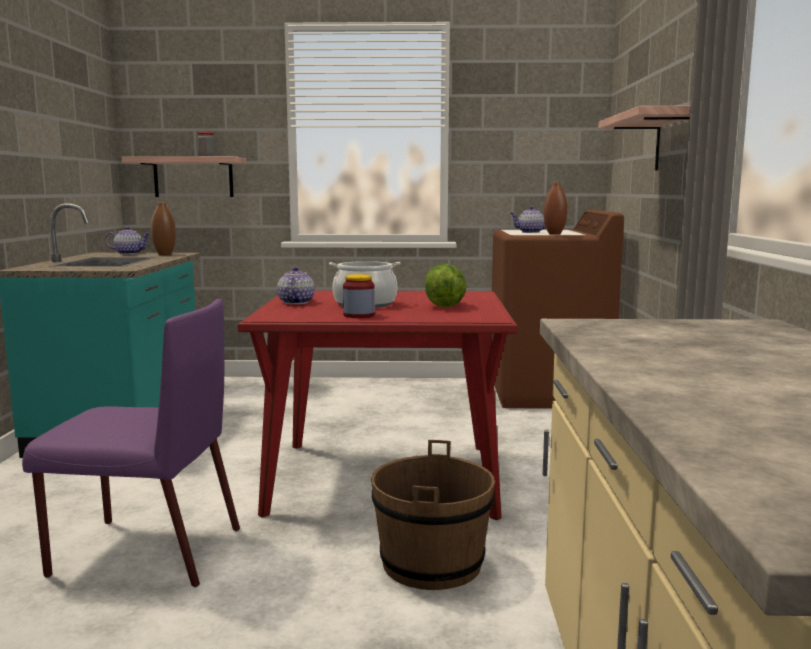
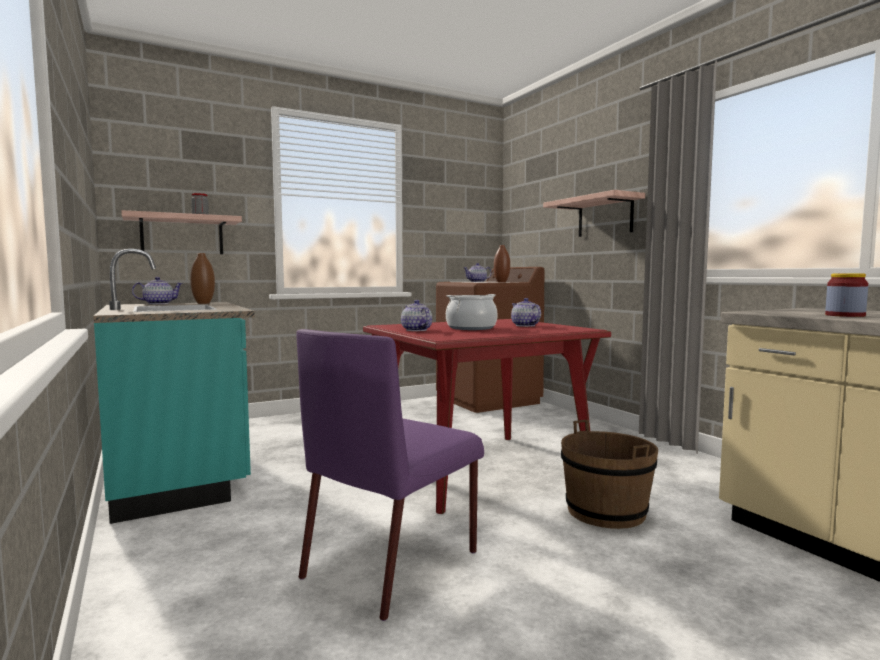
camera: 30 degrees left, 5 degrees down
purple chair [22,299,240,587] -> purple chair turned 150 degrees clockwise [296,329,484,621]
jar [343,274,375,318] -> jar moved to [825,273,868,317]
lettuce [424,264,466,307] -> teapot [511,298,541,327]

